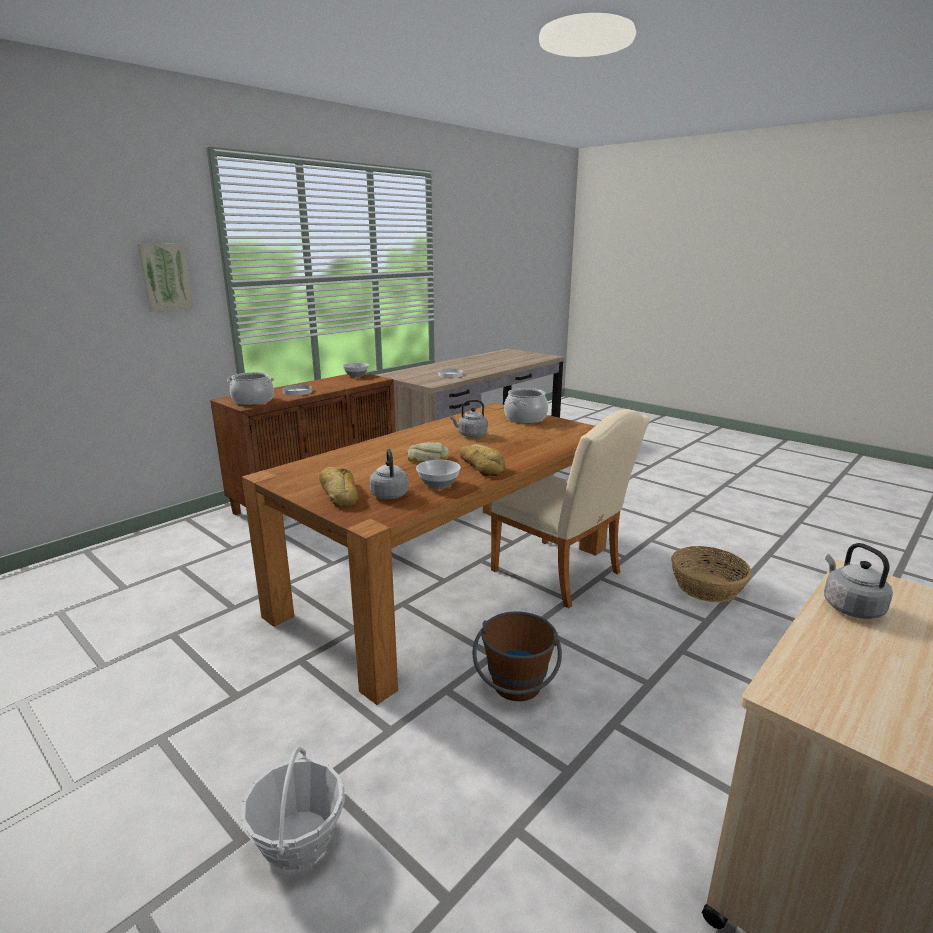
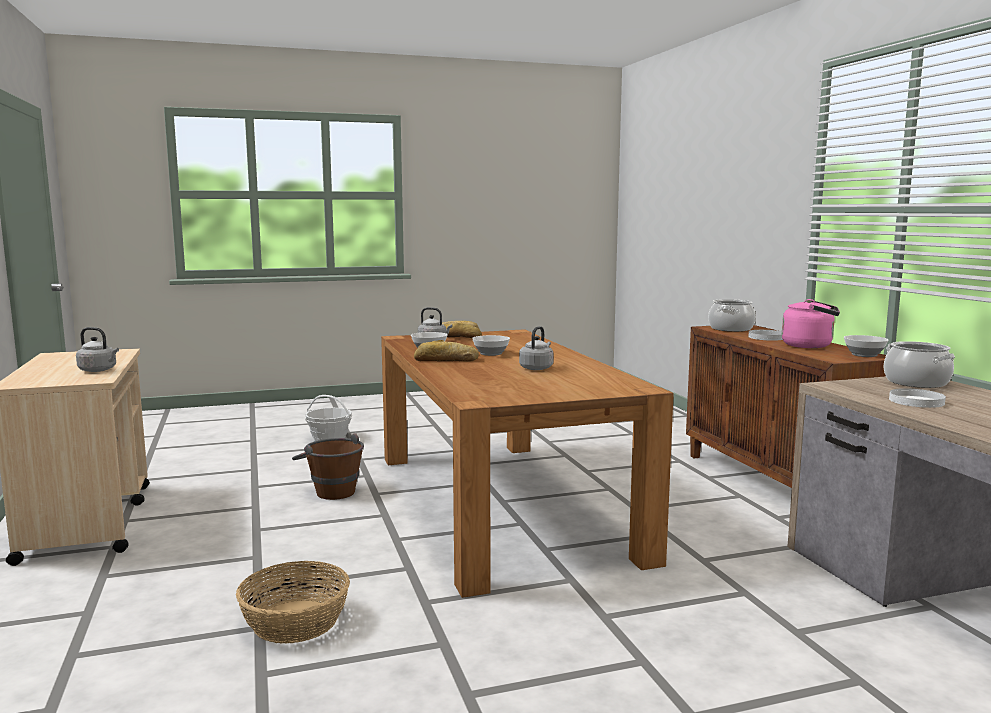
camera: 120 degrees right, 10 degrees down
picture [137,244,194,312] -> none
bread [407,442,448,462] -> bowl [472,335,510,356]
beige chair [490,409,650,608] -> none
cooking pot [504,388,548,423] -> cooking pot moved to [884,341,955,388]
none -> pink kettle [782,299,840,348]

